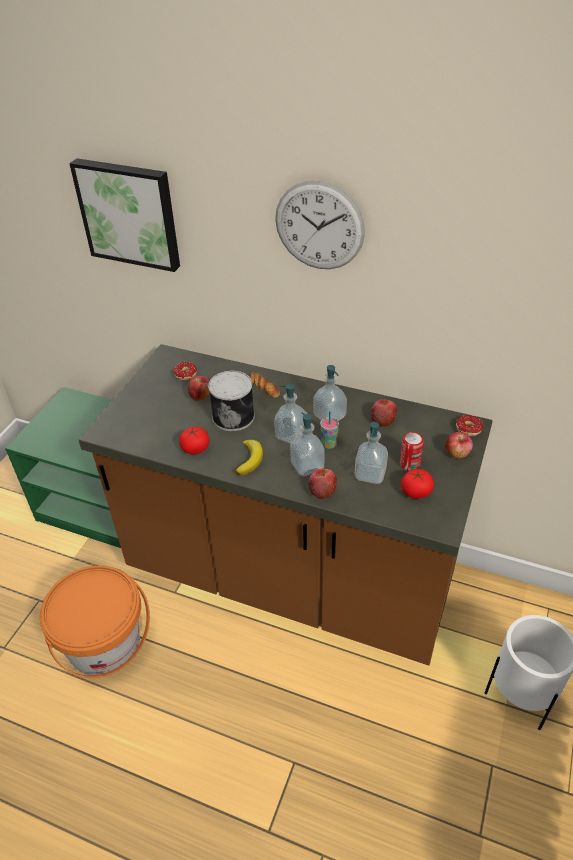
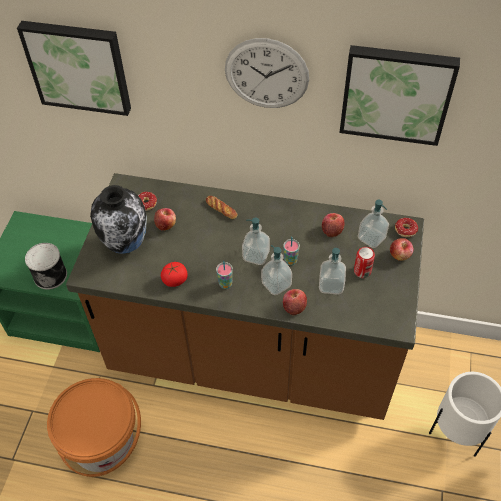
camera: 10 degrees left, 10 degrees up
can [208,371,255,431] -> can moved to [25,243,67,290]
banana [236,440,263,476] -> cup [216,261,233,289]
soap dispenser [313,365,347,421] -> soap dispenser moved to [358,199,389,248]
tomato [401,469,434,499] -> none
none -> vase [90,185,147,254]
none -> picture [339,45,460,146]

